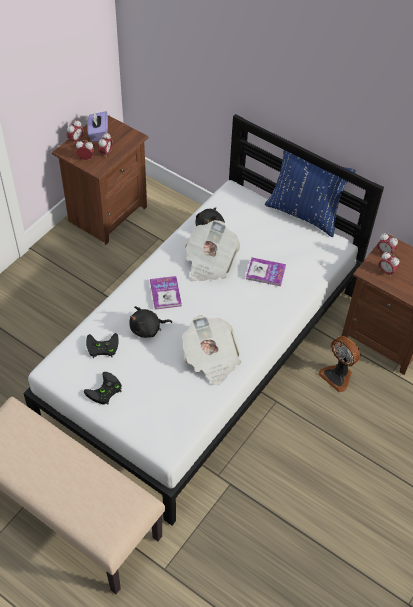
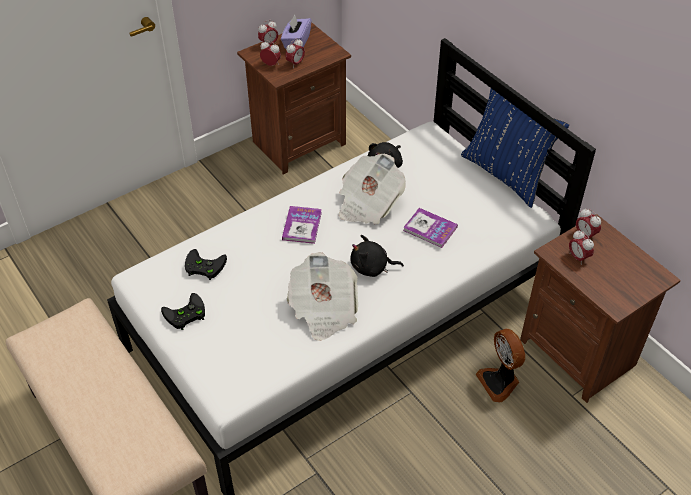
camera: 20 degrees right, 5 degrees down
black plush toy [129,306,172,338] -> black plush toy moved to [350,235,404,277]

